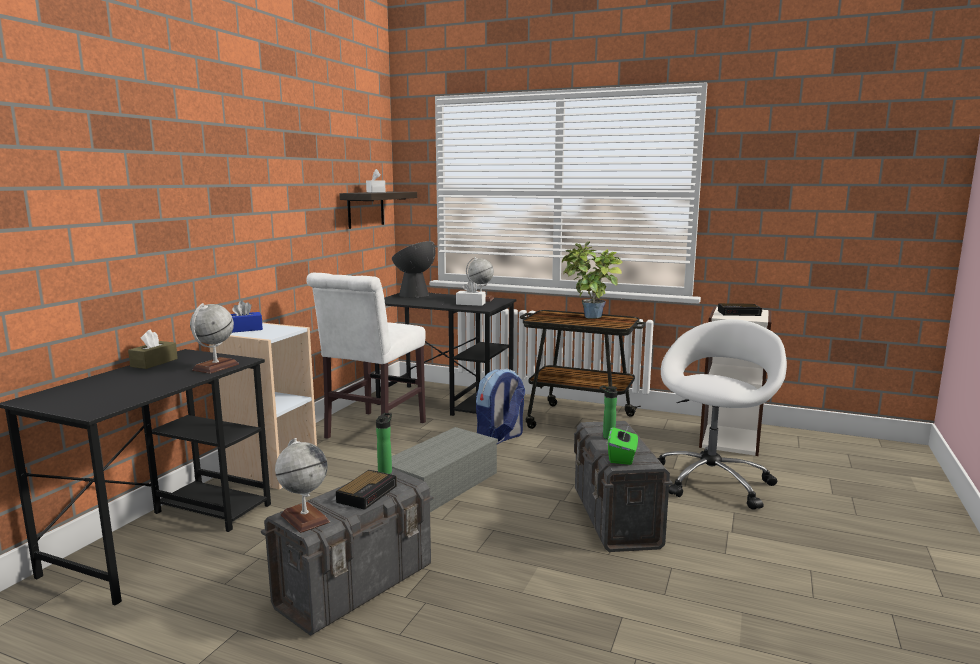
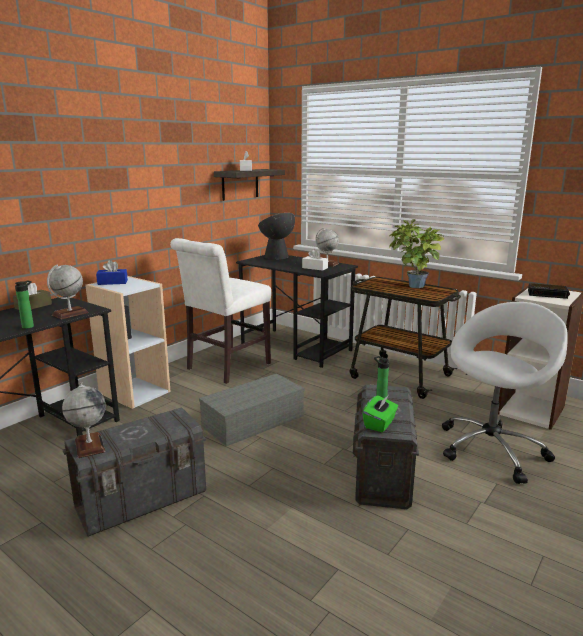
camera: 15 degrees right, 5 degrees up
alarm clock [336,470,397,510] -> none
bottle [376,413,392,474] -> bottle moved to [15,280,34,329]
backpack [476,369,525,444] -> none

